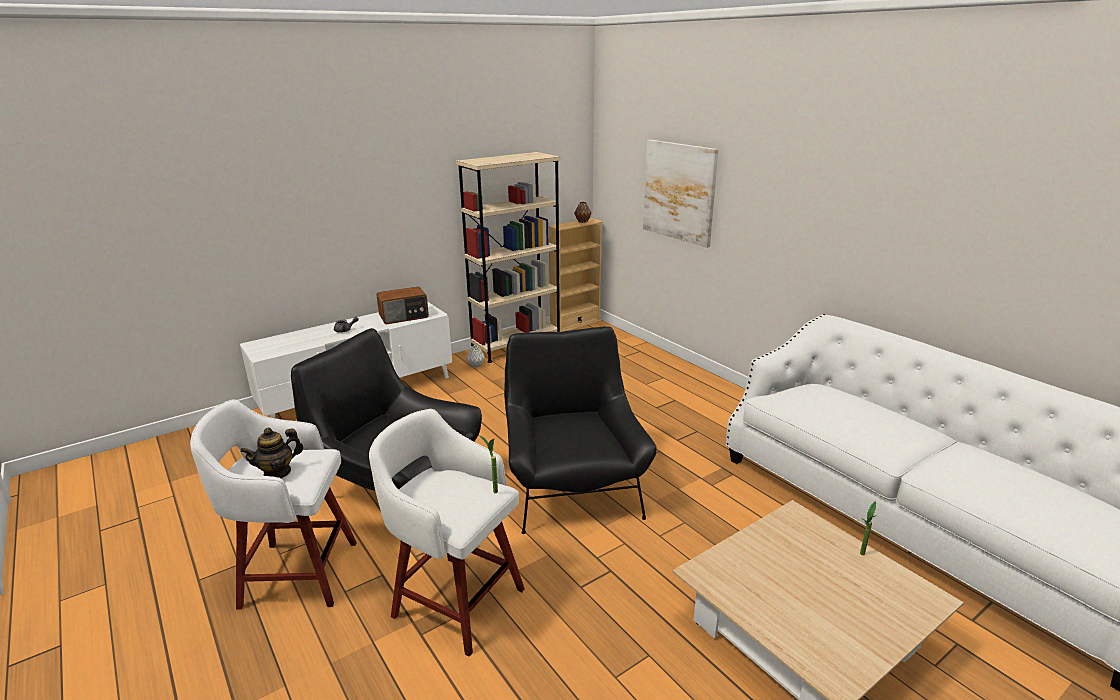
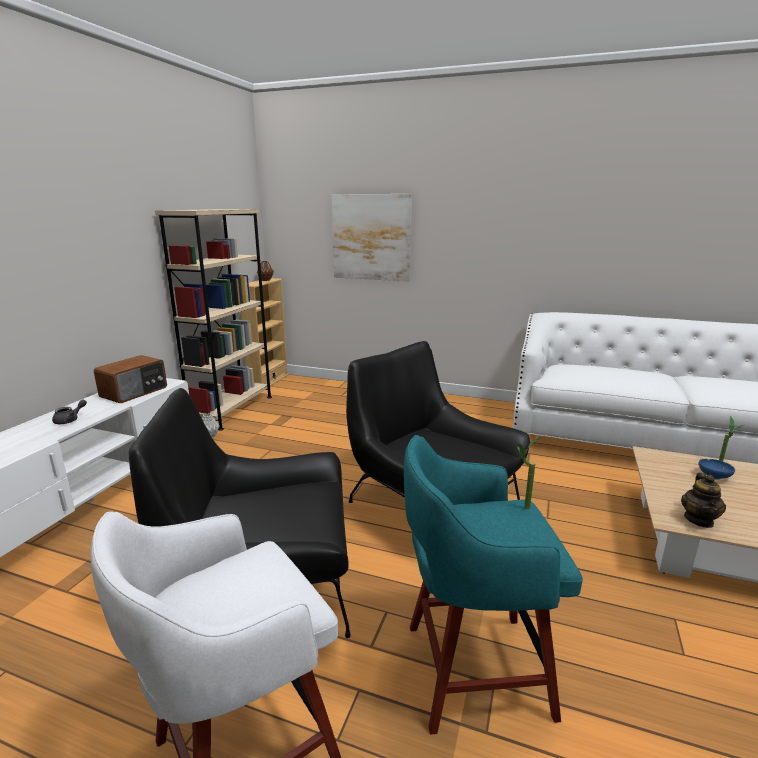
camera: 35 degrees left, 5 degrees down
teapot [240,428,304,478] -> teapot moved to [681,473,726,528]
white stool [369,409,525,657] -> turquoise stool [404,435,583,734]
none -> blue bowl [698,459,735,480]

